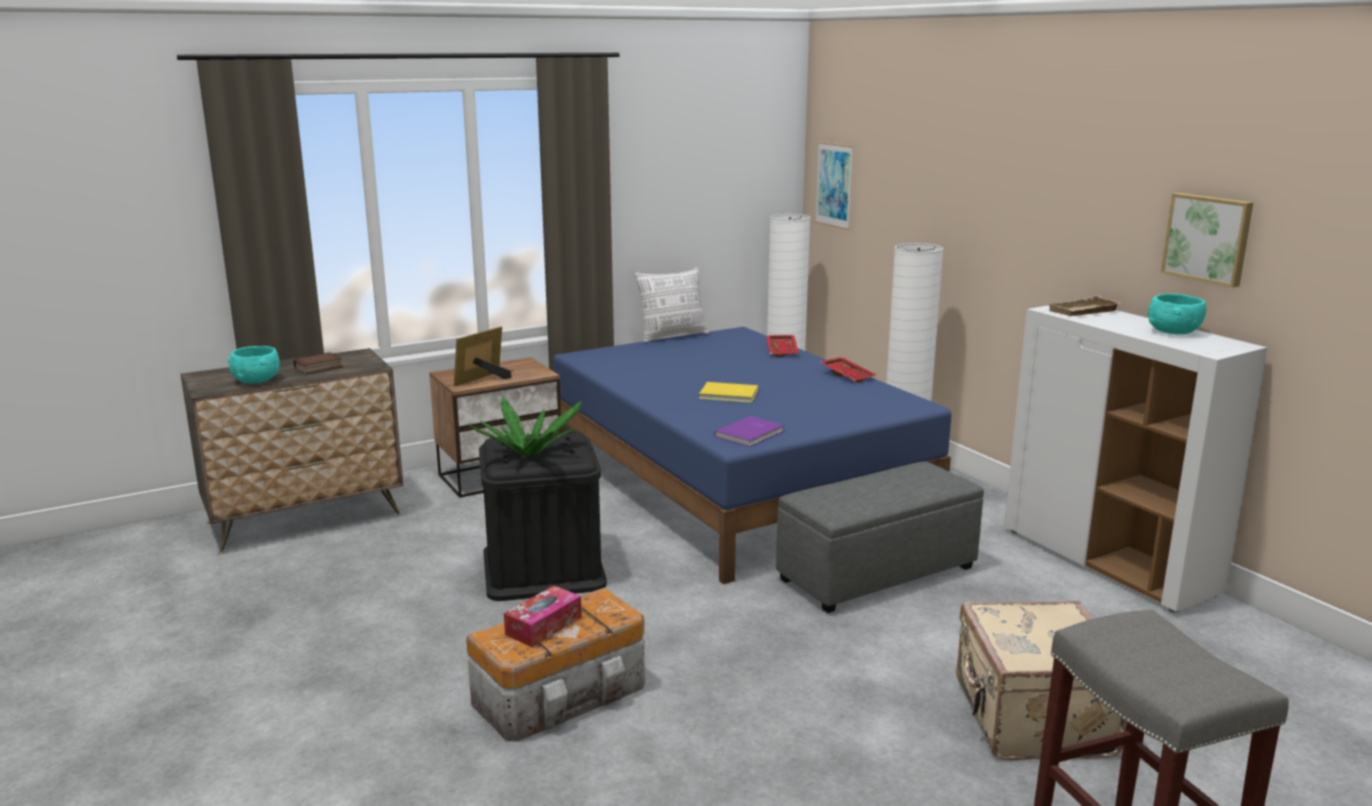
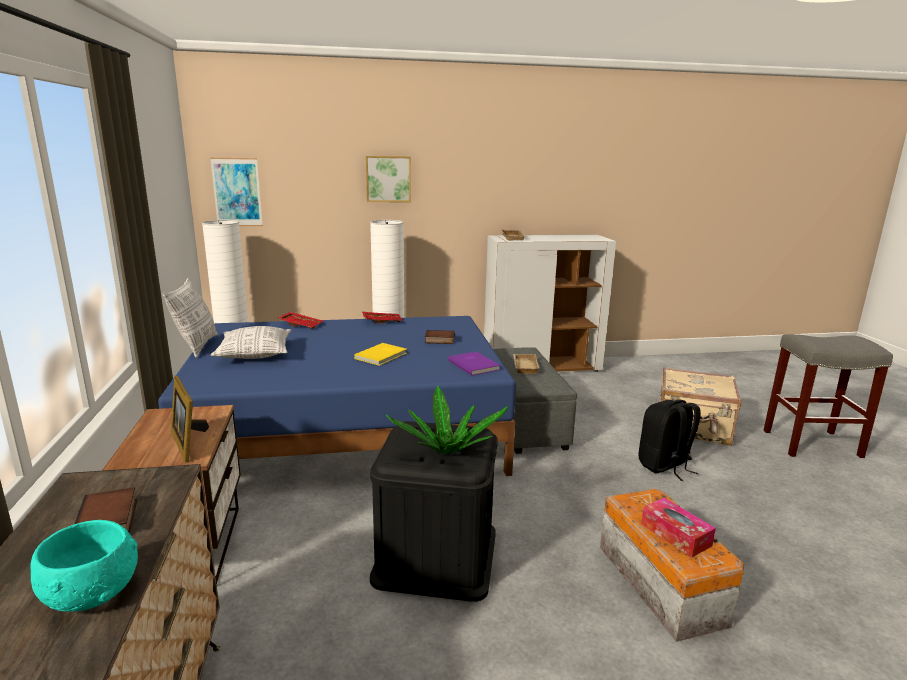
camera: 70 degrees left, 0 degrees up
turquoise bowl [1148,294,1206,334] -> none
picture [1161,193,1253,288] -> picture moved to [366,156,411,202]
none -> pillow [210,326,291,359]
none -> book [425,330,455,344]
none -> beige tray [513,354,539,374]
none -> black backpack [639,400,701,481]

